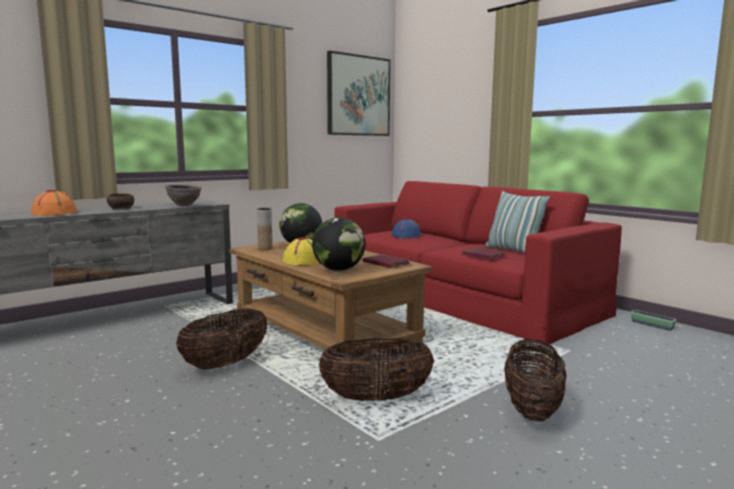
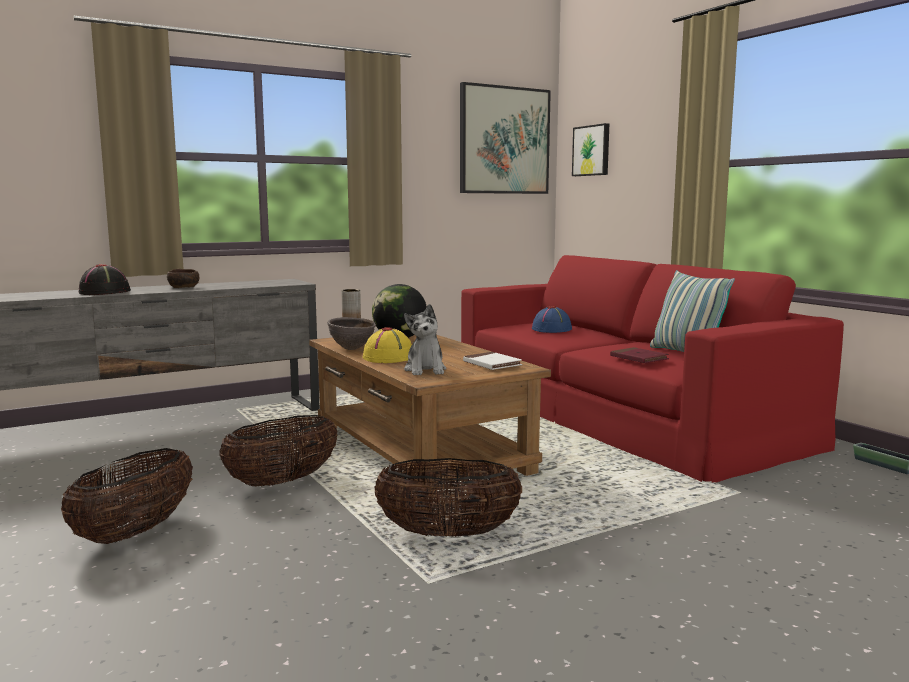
camera: 10 degrees right, 0 degrees up
orange hat [31,190,77,216] -> black hat [79,264,131,295]
brown bowl [165,184,202,206] -> brown bowl moved to [327,317,376,350]
globe [312,217,365,271] -> plush toy [404,304,446,375]
red book [363,254,410,268] -> white book [463,352,522,370]
basket [504,339,567,421] -> basket moved to [61,448,193,544]
none -> picture [572,123,609,176]

